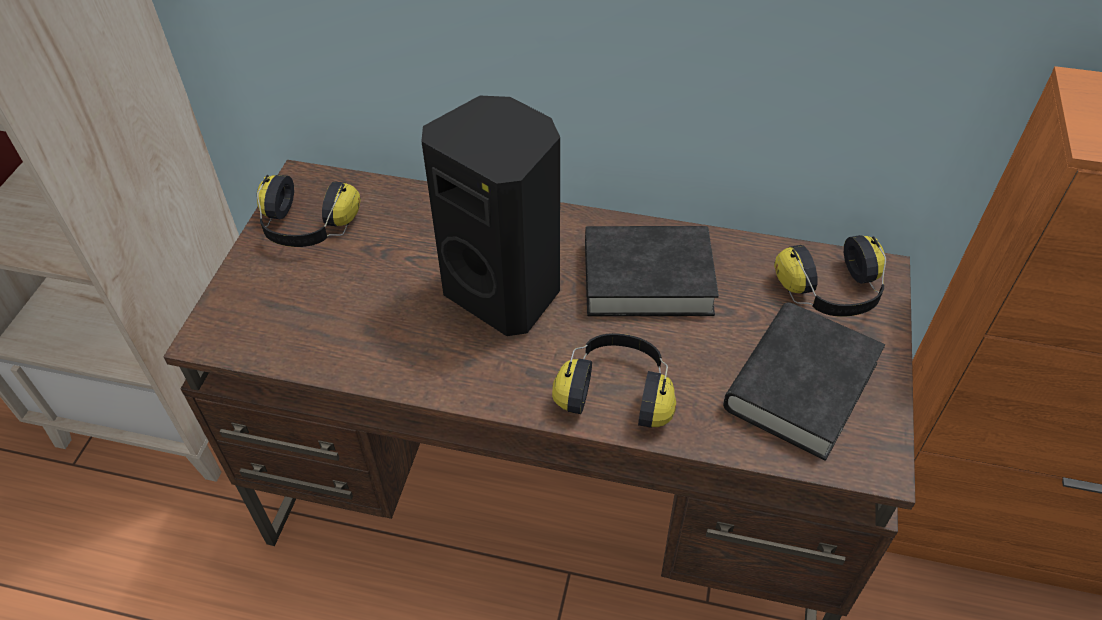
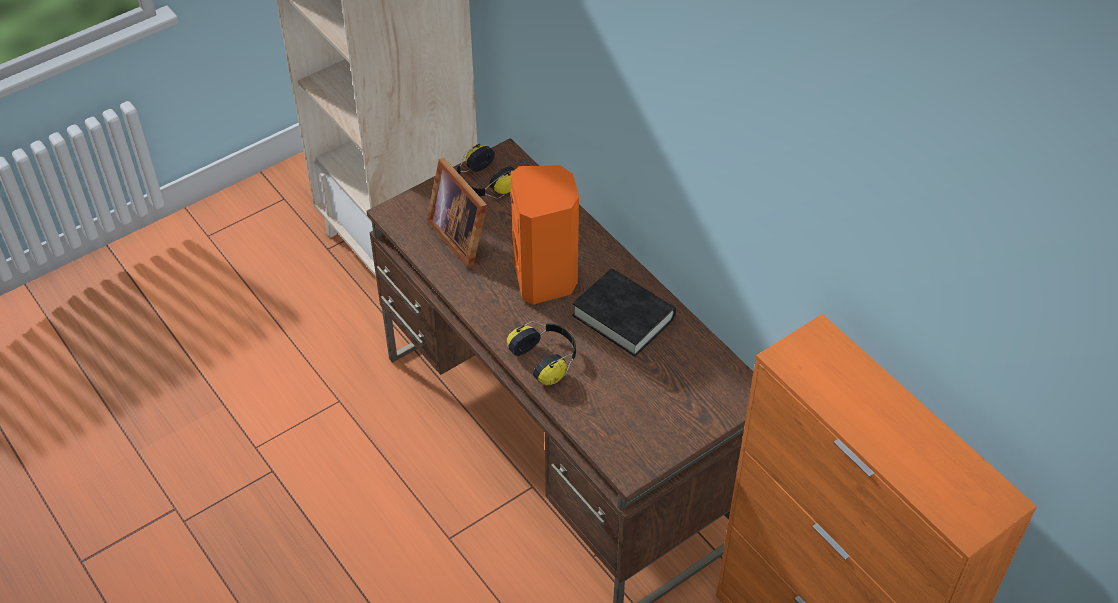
camera: 40 degrees right, 0 degrees up
black speaker [421,96,560,336] -> orange speaker [510,165,579,304]
black book [723,302,885,461] -> none
headphones [774,235,886,317] -> none
none -> picture frame [426,158,487,268]

